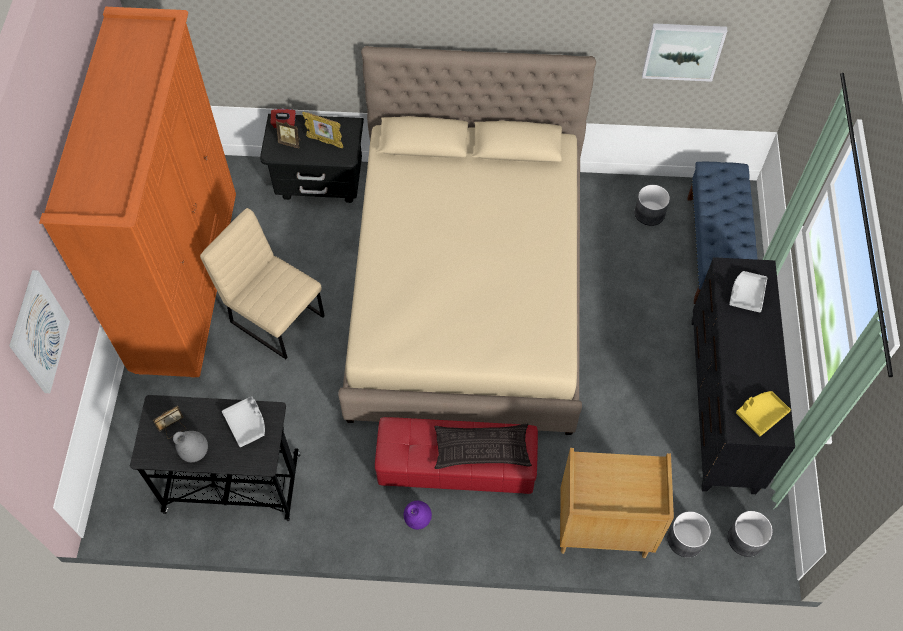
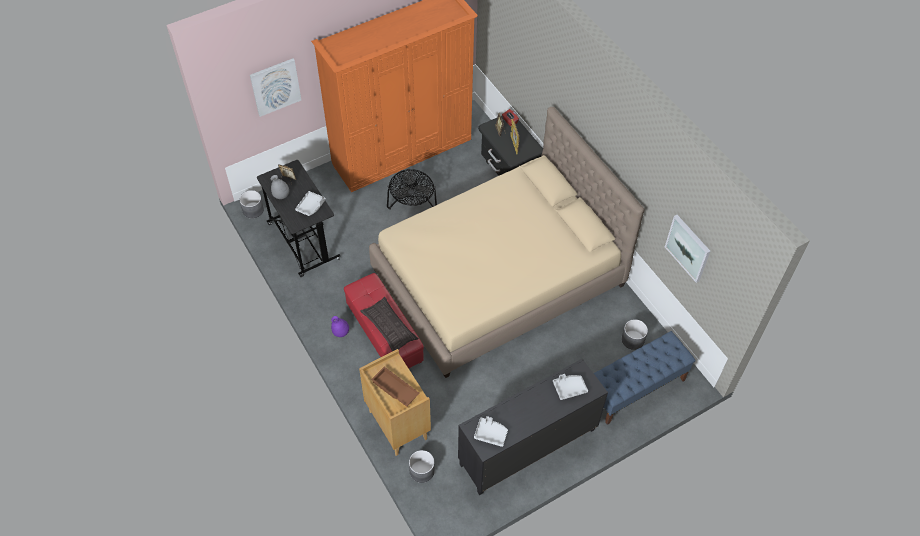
camera: 55 degrees right, 5 degrees down
beige chair [200,208,325,359] -> black fan [387,169,437,210]
grey planter [728,511,773,557] -> grey planter moved to [239,190,264,219]
yellow tray [736,391,791,436] -> grey tray [474,416,508,447]
none -> brown tray [371,367,420,407]

